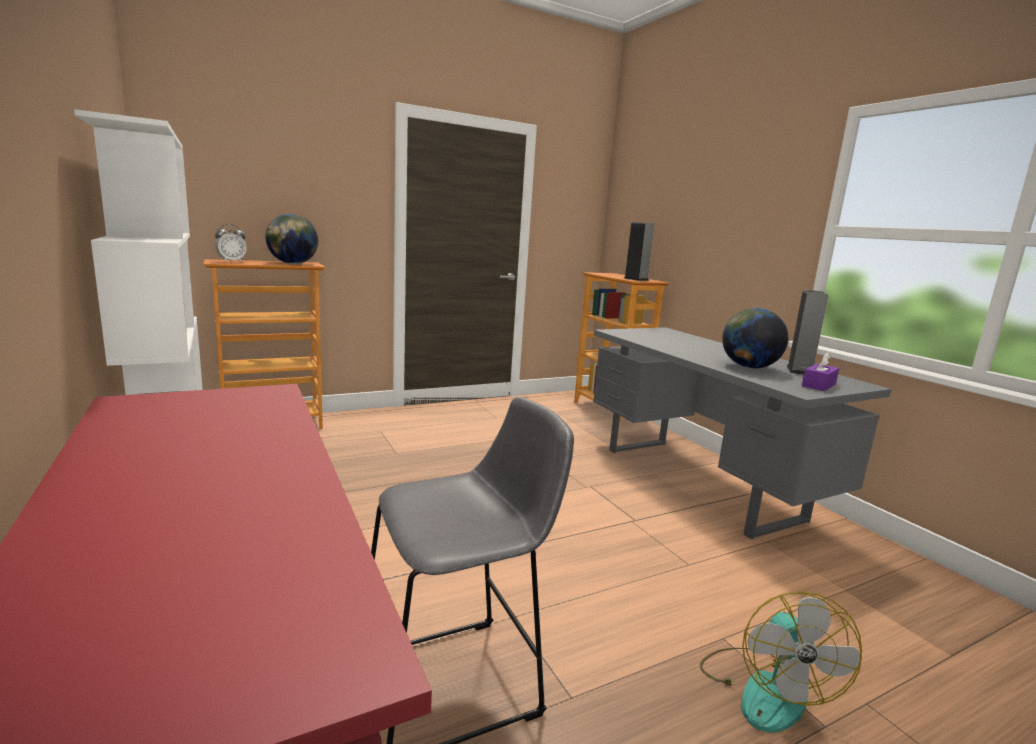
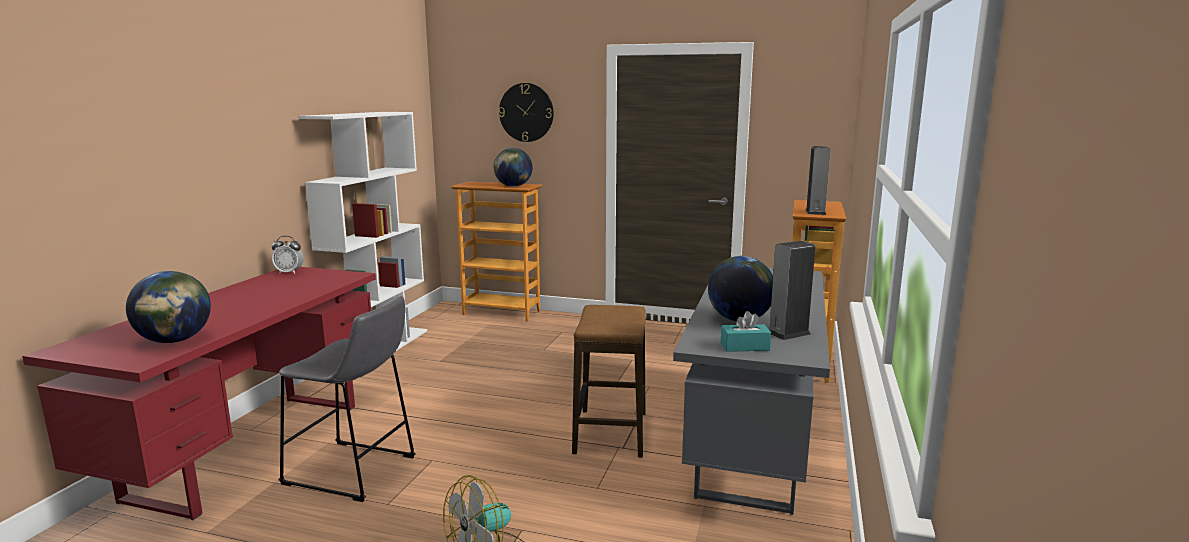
camera: 45 degrees right, 0 degrees up
alarm clock [215,224,247,262] -> alarm clock moved to [272,236,304,274]
purple tissue box [802,352,839,391] -> turquoise tissue box [721,311,772,352]
none -> globe [126,271,211,343]
none -> wall clock [499,83,554,142]
none -> stool [572,305,646,458]

